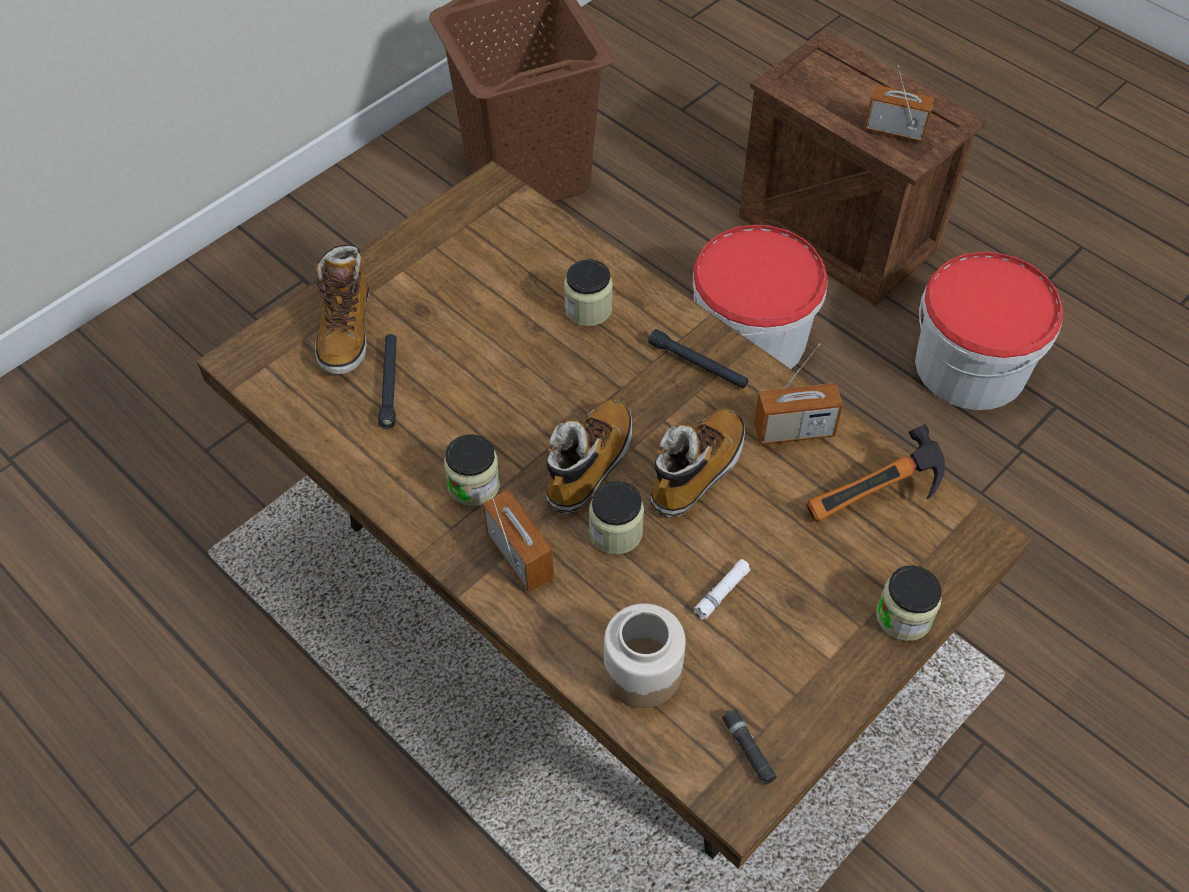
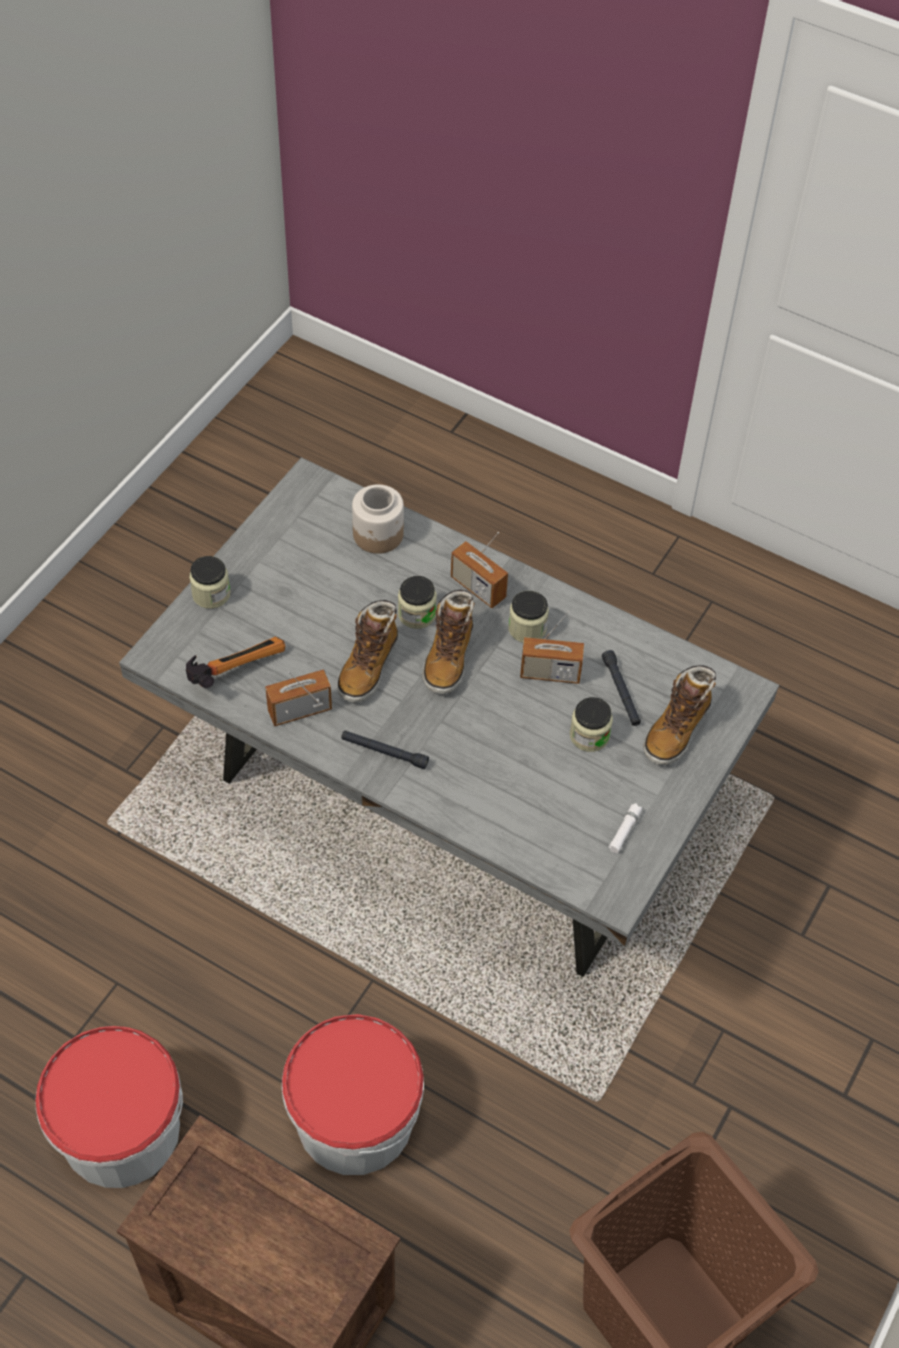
camera: 165 degrees right, 0 degrees up
brown dining table [196,161,1032,869] -> grey dining table [119,457,779,977]
boot [314,245,369,374] -> boot turned 135 degrees counterclockwise [643,665,716,765]
jar [564,259,613,326] -> jar moved to [570,697,613,752]
white flashlight [694,559,751,620] -> white flashlight moved to [609,803,642,853]
black flashlight [721,708,777,785] -> none
radio [864,65,935,142] -> radio moved to [520,611,584,684]

